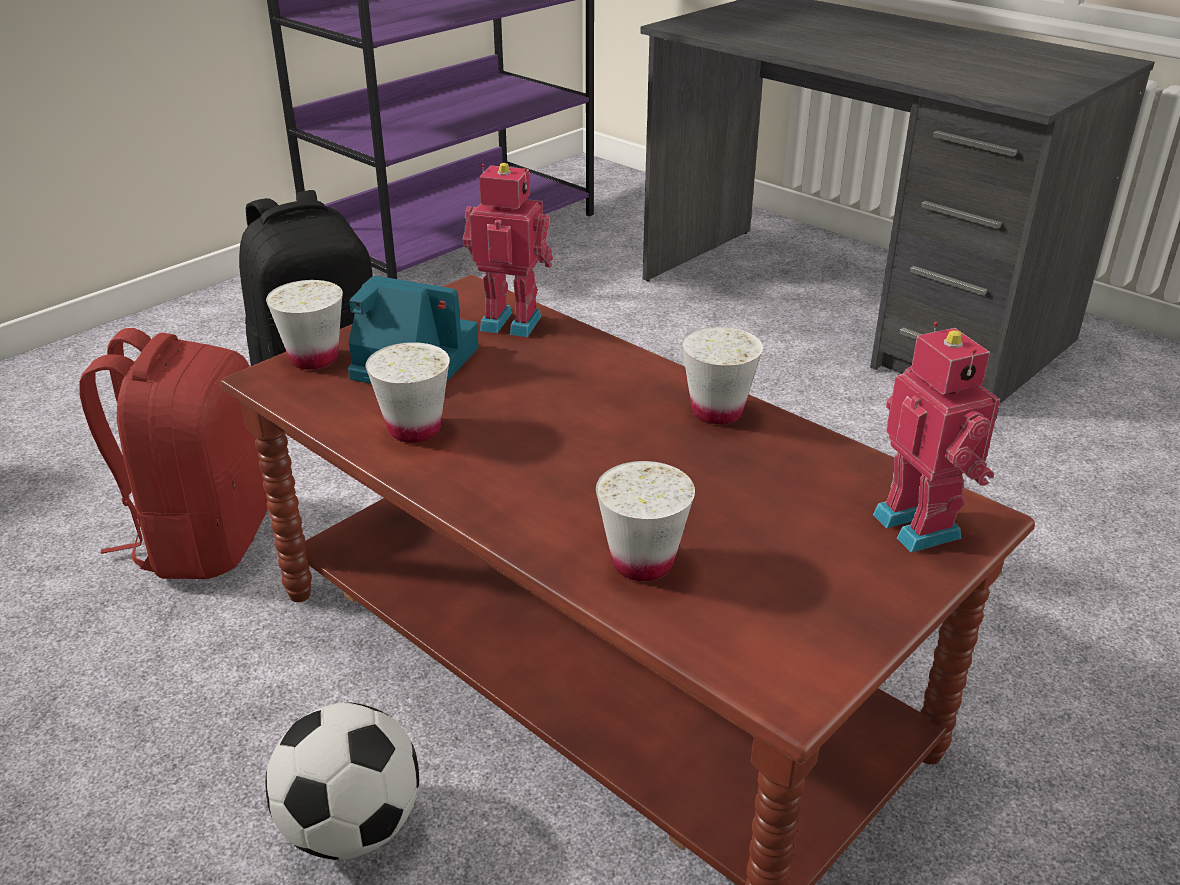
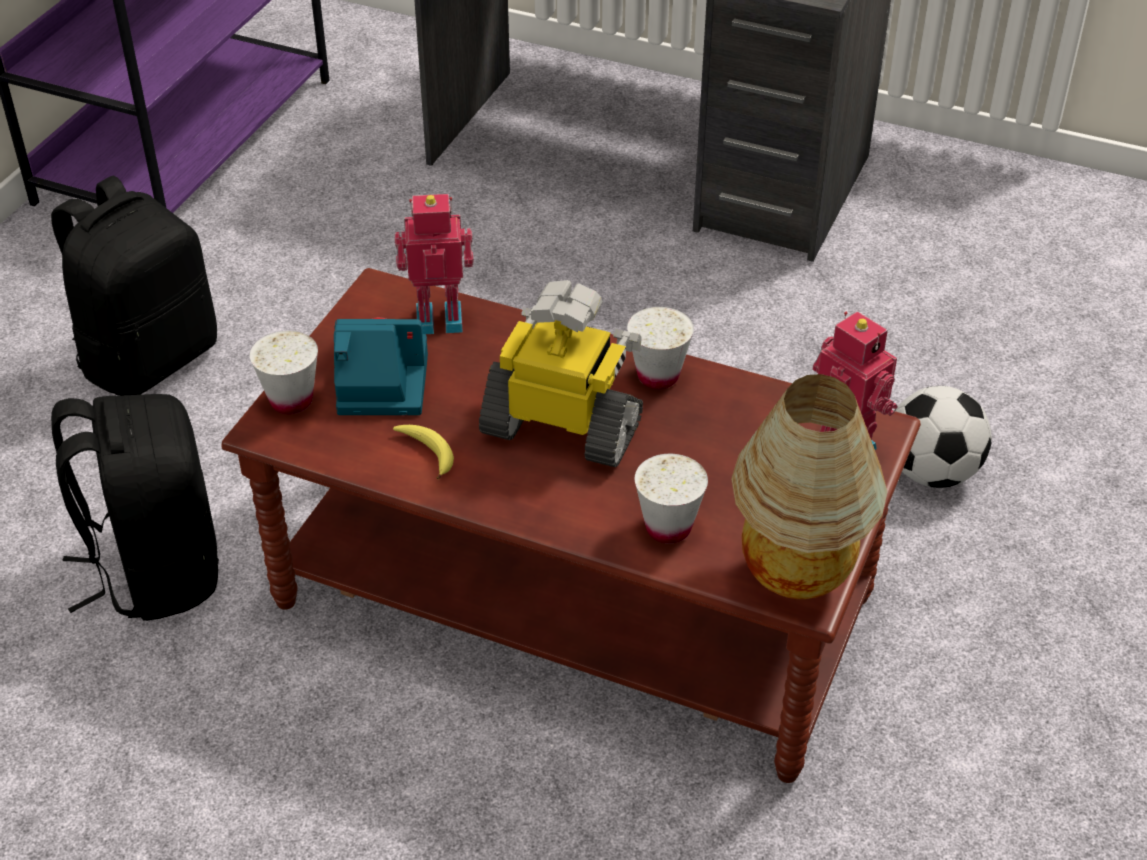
camera: 20 degrees left, 10 degrees up
red backpack [79,328,268,579] -> black backpack [51,394,219,621]
football [265,702,419,860] -> football moved to [895,386,992,488]
white cup [366,342,450,443] -> banana [393,425,454,480]
none -> toy robot [479,280,643,467]
none -> table lamp [731,374,887,599]

